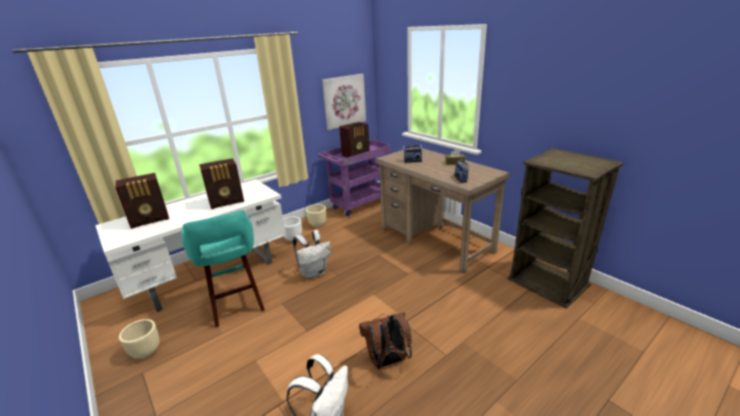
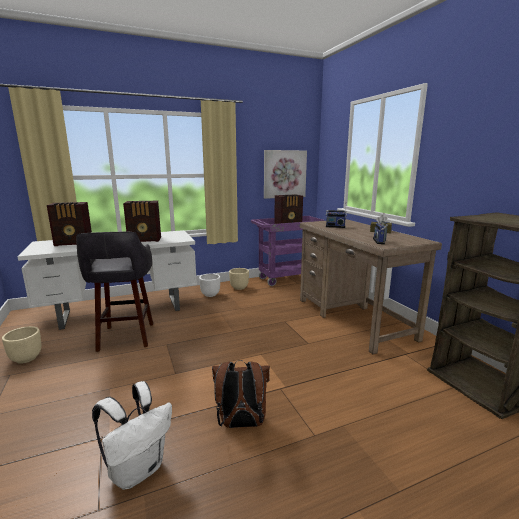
camera: 15 degrees right, 10 degrees down
turquoise stool [181,210,265,327] -> grey stool [76,232,153,352]
white backpack [293,230,331,279] -> none

